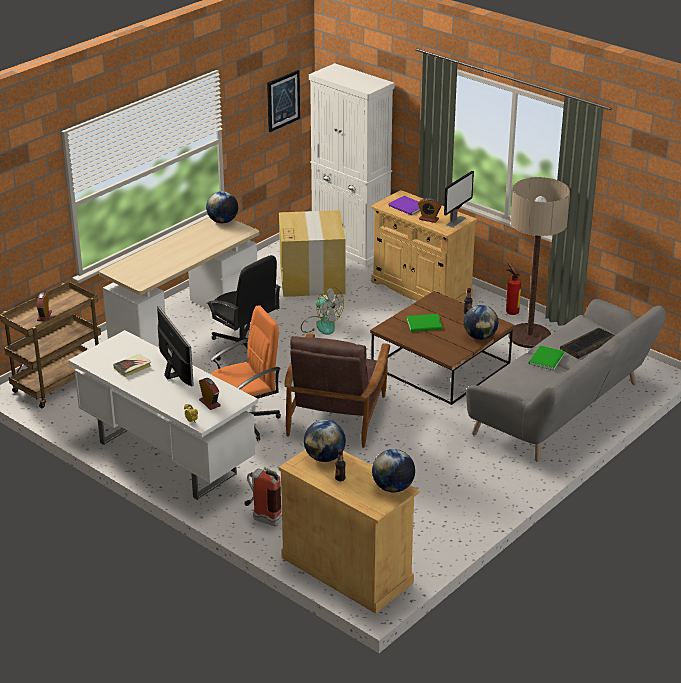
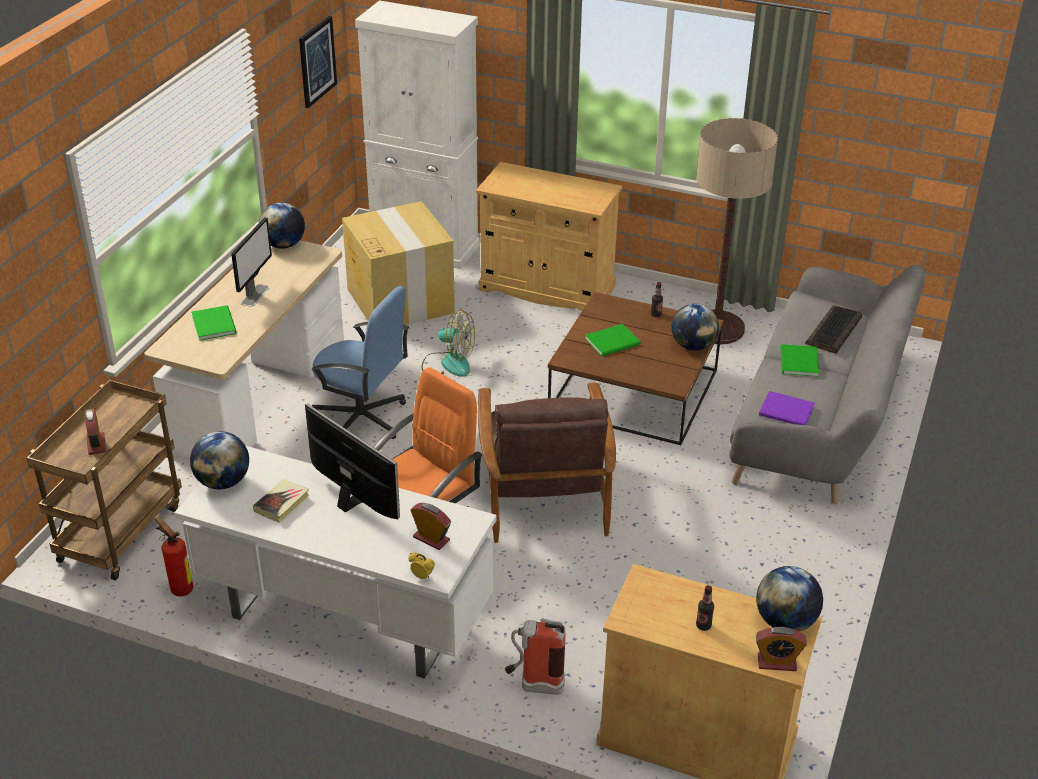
camera: 20 degrees left, 5 degrees up
black office chair [207,255,281,361] -> blue office chair [312,286,409,439]
globe [304,420,346,462] -> globe moved to [190,431,249,489]
purple book [388,196,420,215] -> purple book moved to [759,391,815,425]
alarm clock [418,198,441,223] -> alarm clock moved to [756,627,807,671]
monitor [444,171,474,228] -> monitor moved to [231,217,272,307]
fire extinguisher [506,263,521,315] -> fire extinguisher moved to [155,516,193,596]
none -> green book [191,305,237,341]

